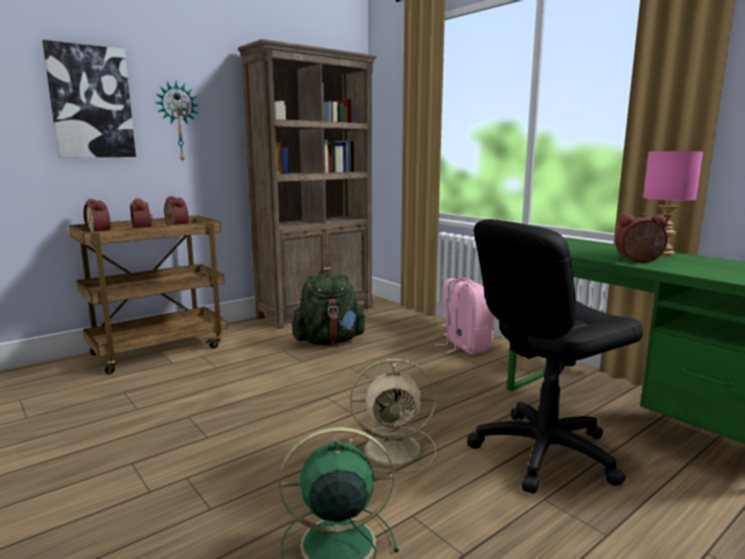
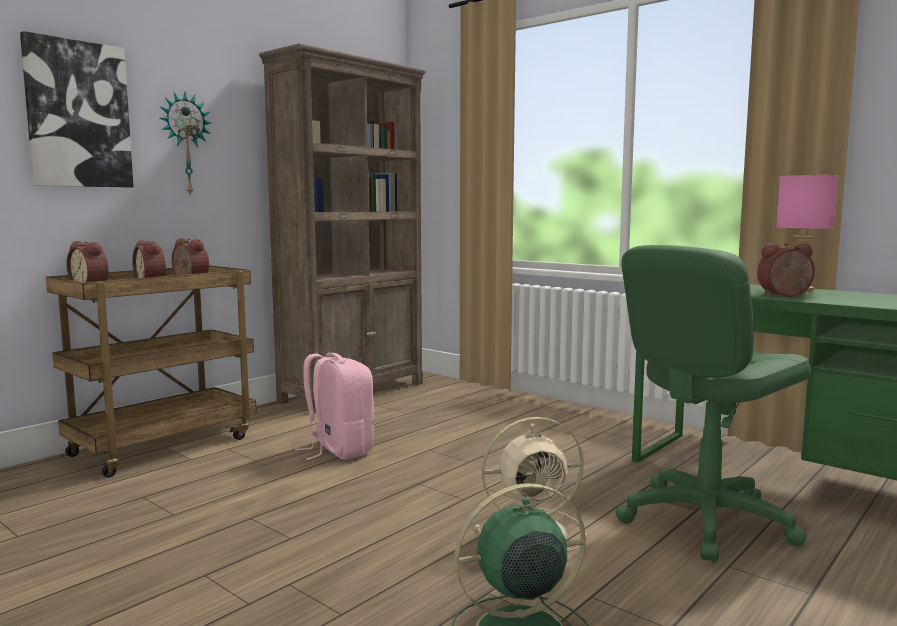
camera: 10 degrees left, 5 degrees down
green backpack [292,273,367,345] -> none
pink backpack [435,278,494,354] -> pink backpack moved to [295,353,374,460]
black office chair [467,219,643,493] -> green office chair [615,245,811,561]

